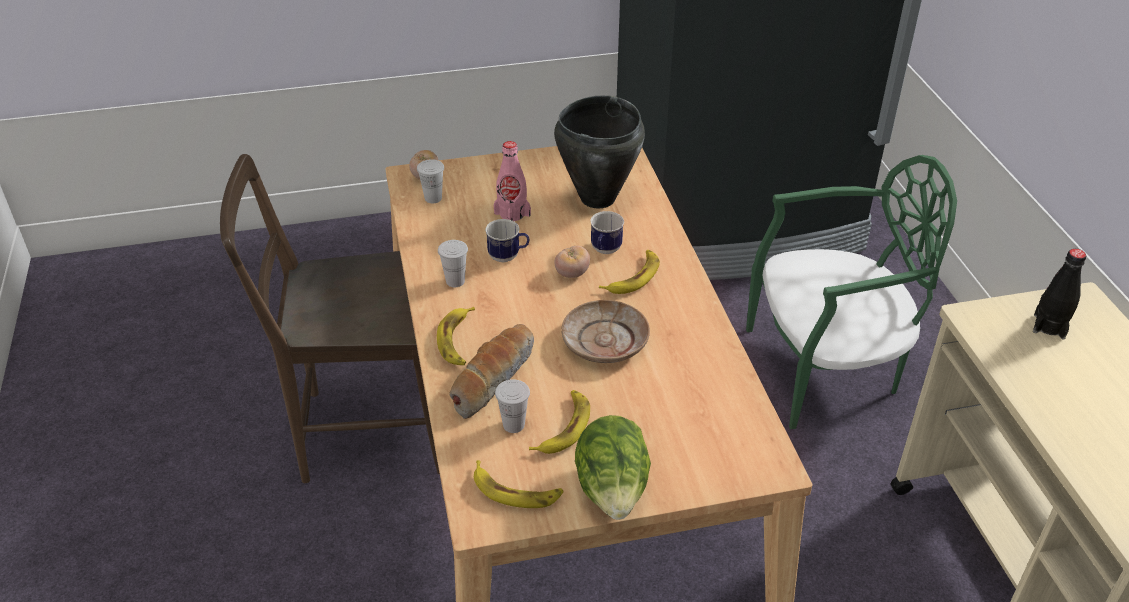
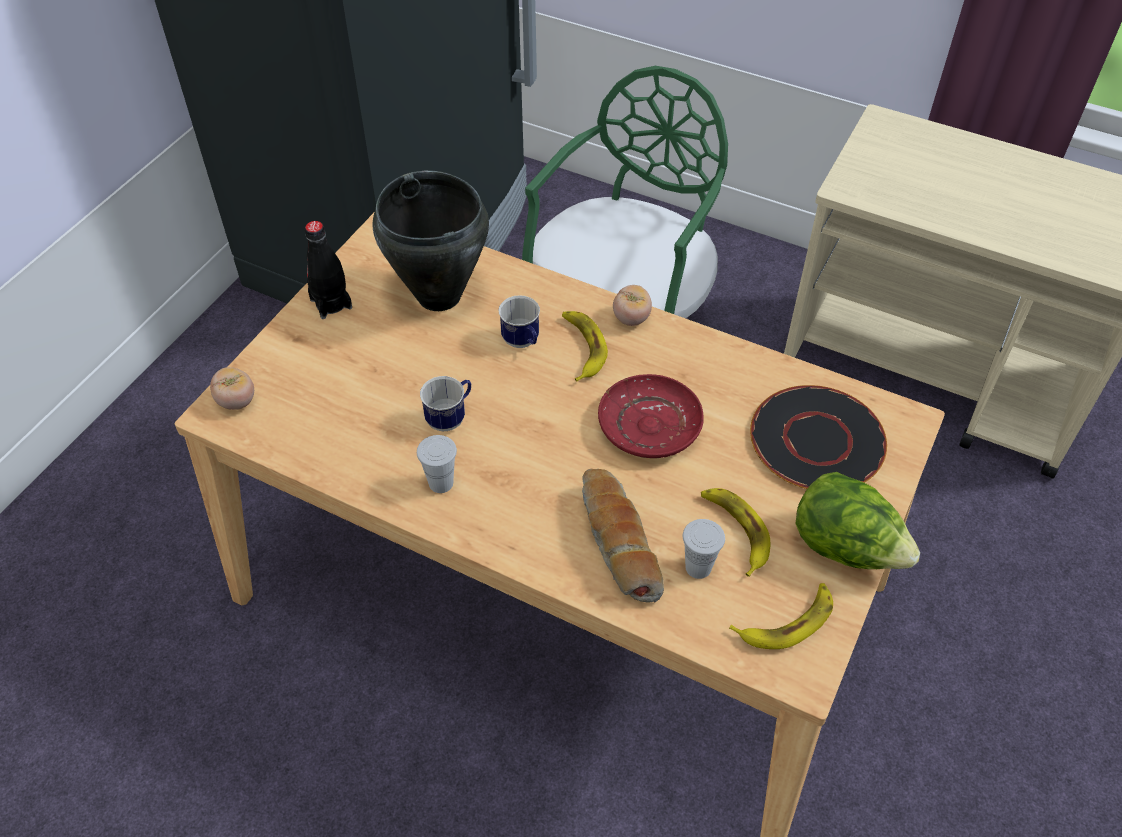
camera: 50 degrees left, 10 degrees up
brown chair [220,154,440,483] -> none
white cup [417,159,444,203] -> none
banana [437,307,475,365] -> none
pink bottle [494,141,531,221] -> none
tomato [554,246,590,278] -> tomato moved to [613,285,652,326]
beige plate [561,300,650,363] -> red plate [598,374,704,458]
black bottle [1033,249,1086,339] -> black bottle moved to [305,221,352,319]
none -> black plate [750,385,887,489]

